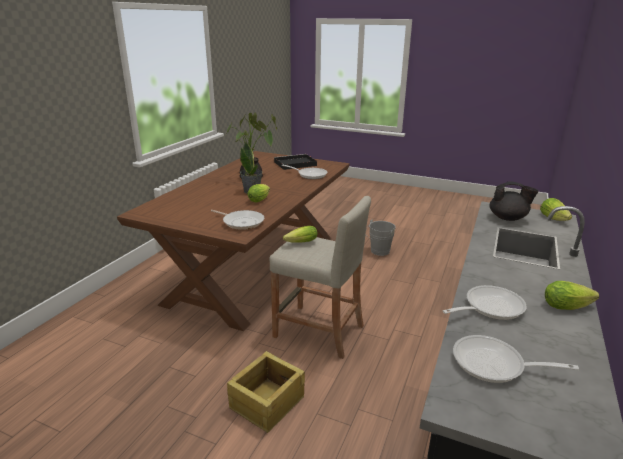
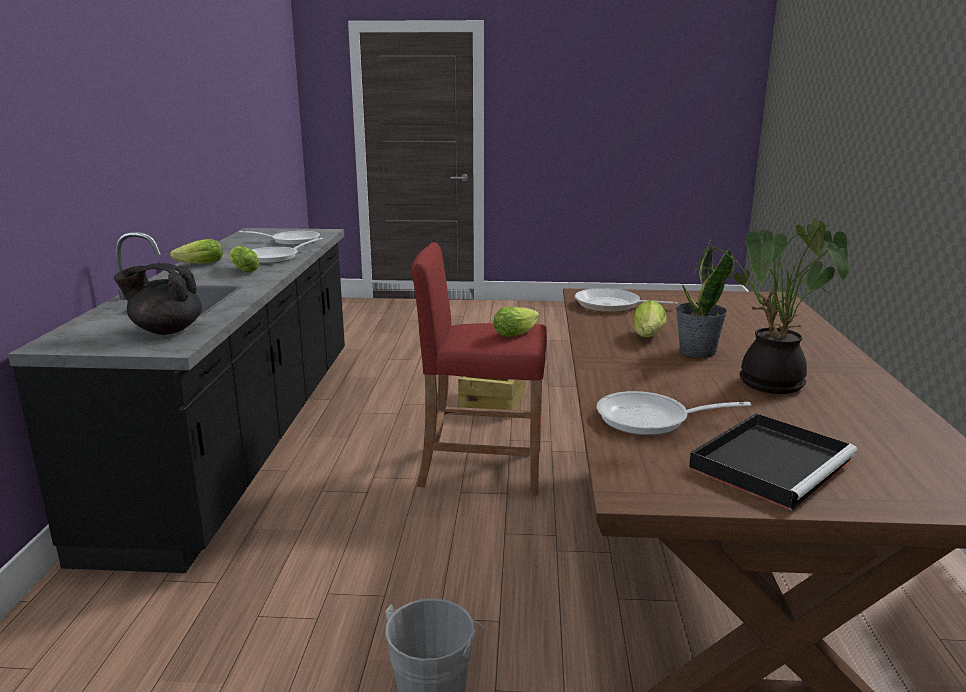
camera: 160 degrees right, 5 degrees down
beige stool [270,196,371,359] -> red stool [412,242,547,494]
lettuce [540,198,572,221] -> lettuce moved to [229,246,259,273]

